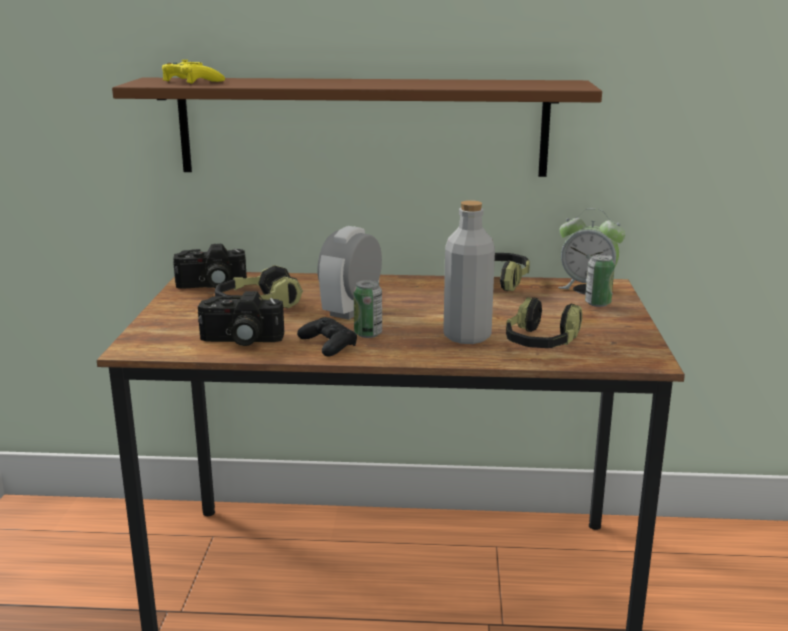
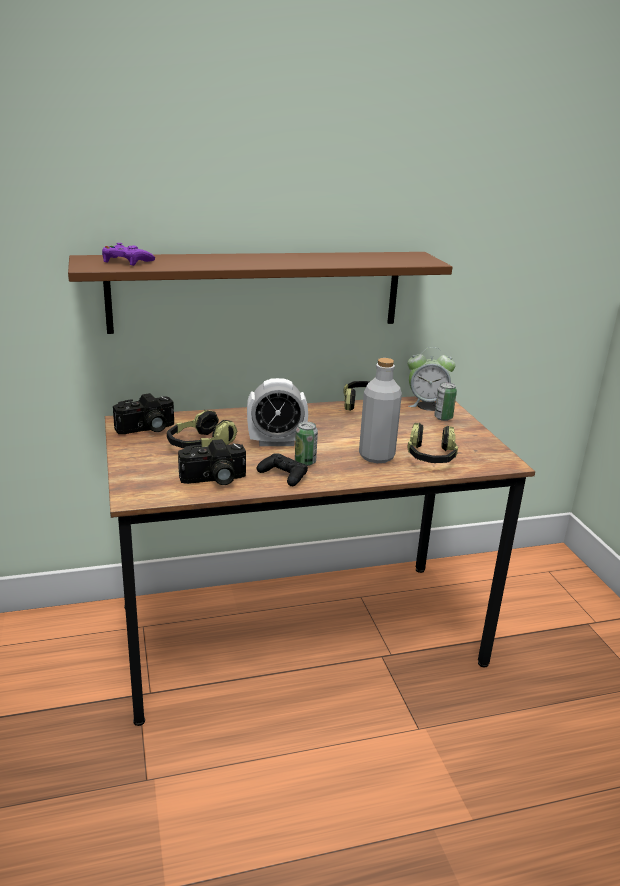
camera: 20 degrees left, 5 degrees up
yellow game controller [162,60,225,84] -> purple game controller [102,243,155,266]
alarm clock [317,226,382,320] -> alarm clock turned 105 degrees counterclockwise [247,378,308,446]

